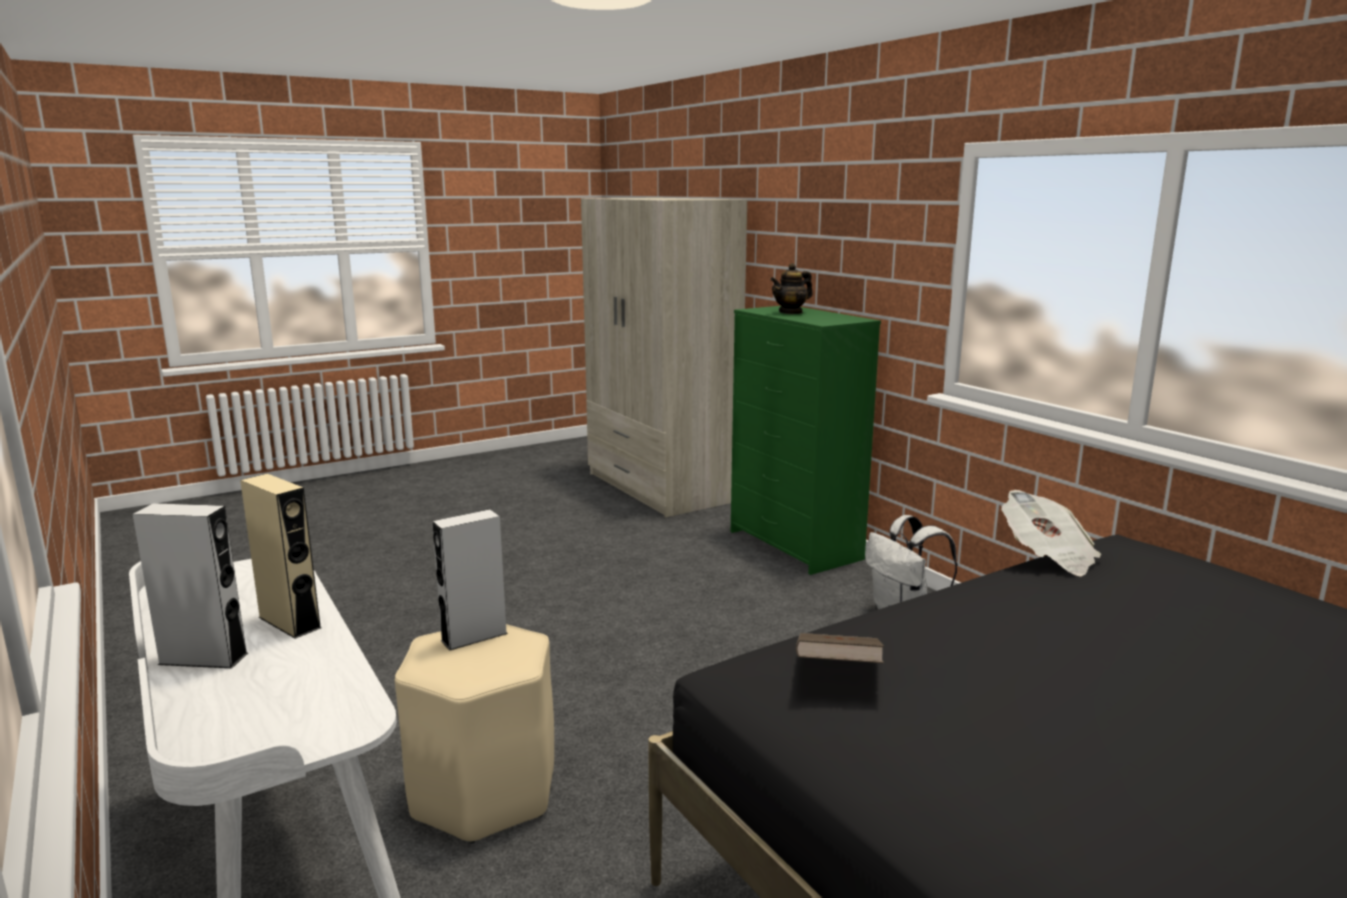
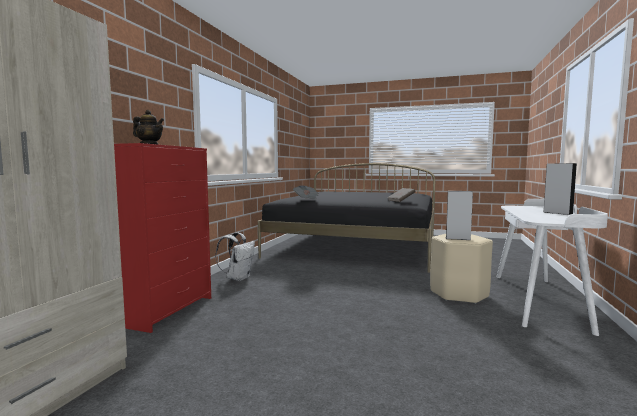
camera: 130 degrees left, 10 degrees down
beige speaker [240,474,322,639] -> none
green dresser [731,306,881,575] -> red dresser [114,143,211,333]

